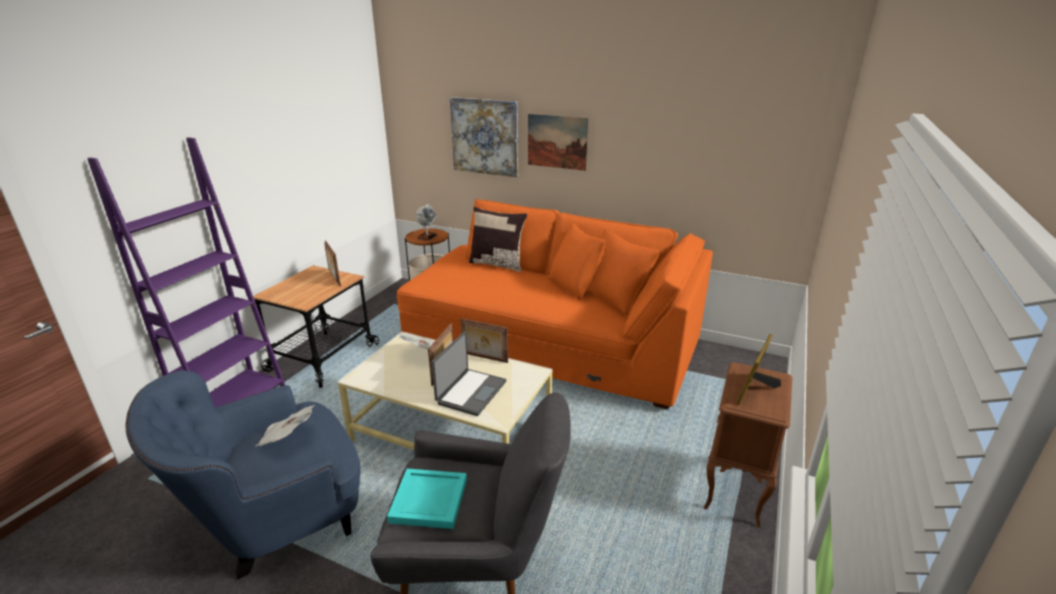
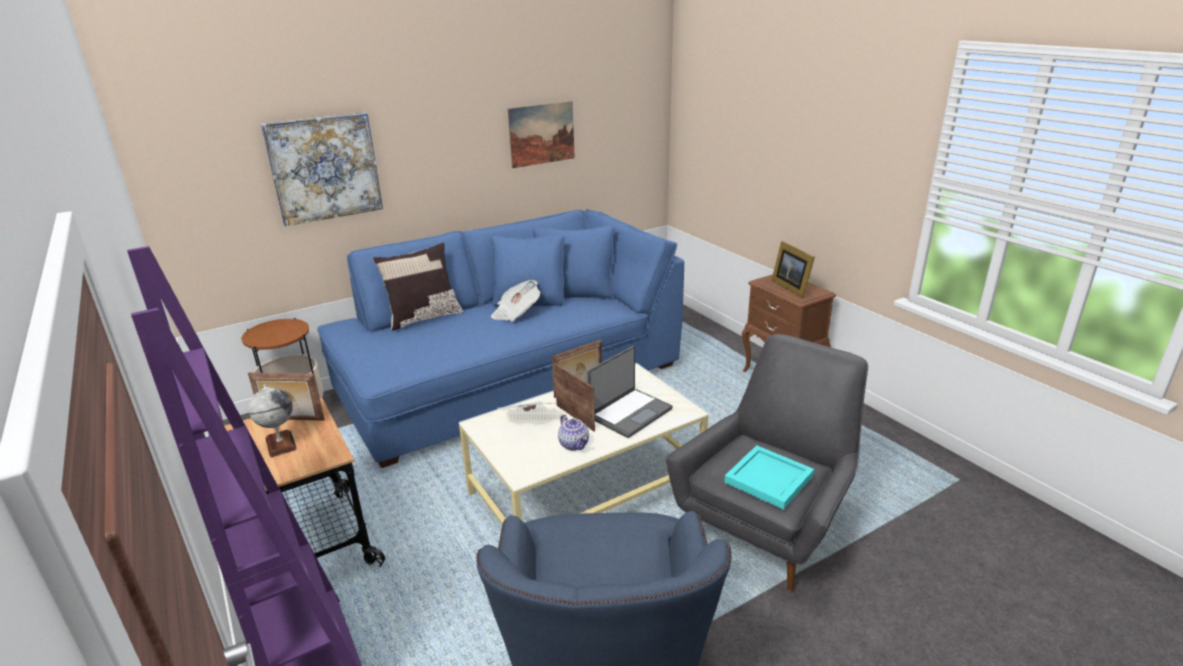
camera: 55 degrees left, 0 degrees up
newspaper [255,405,315,447] -> newspaper moved to [491,280,540,321]
orange sofa [397,199,713,409] -> blue sofa [317,209,684,468]
globe [416,204,438,241] -> globe moved to [249,384,297,457]
laptop [432,332,506,416] -> laptop turned 75 degrees clockwise [587,346,673,438]
picture [528,114,589,171] -> picture moved to [508,101,575,168]
none -> teapot [558,415,589,451]

